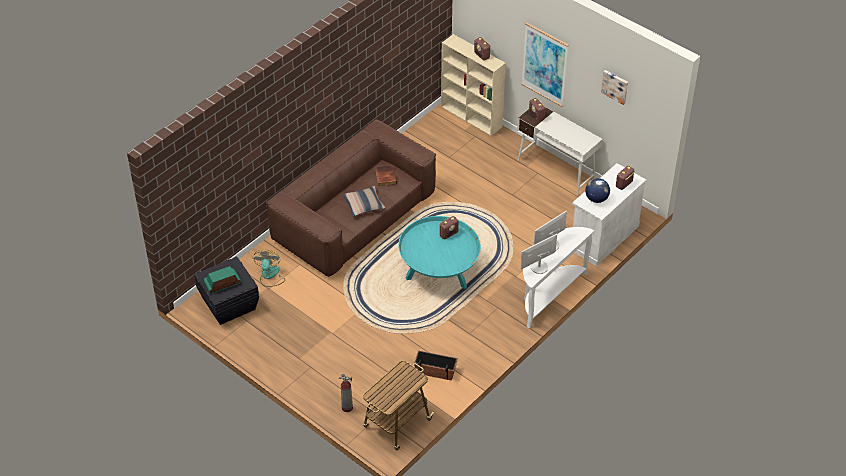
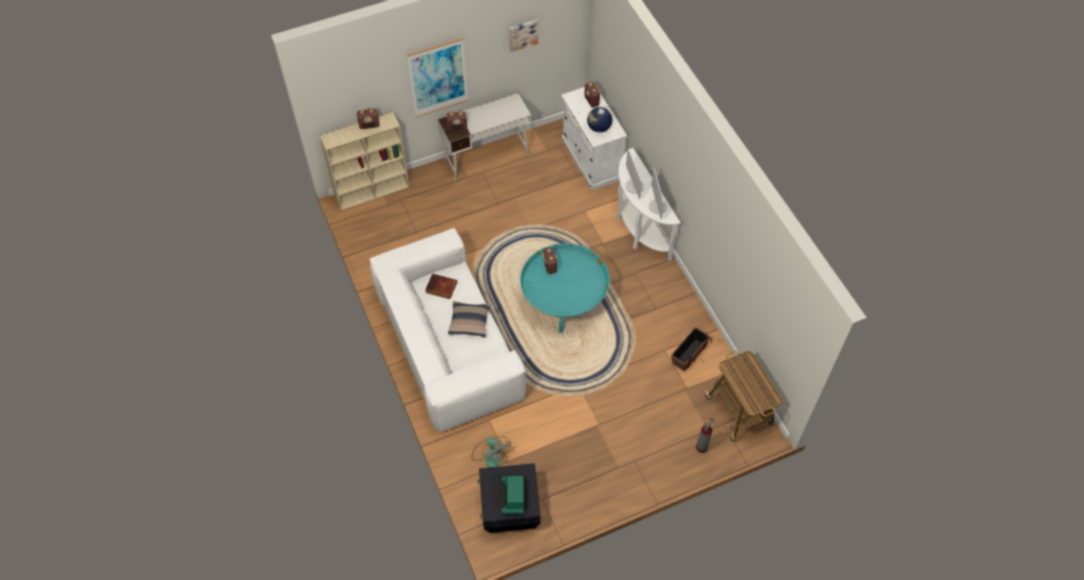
camera: 65 degrees left, 10 degrees up
fan [253,250,285,287] -> fan turned 150 degrees counterclockwise [472,436,511,467]
brown sofa [266,119,436,276] -> white sofa [370,228,526,432]

